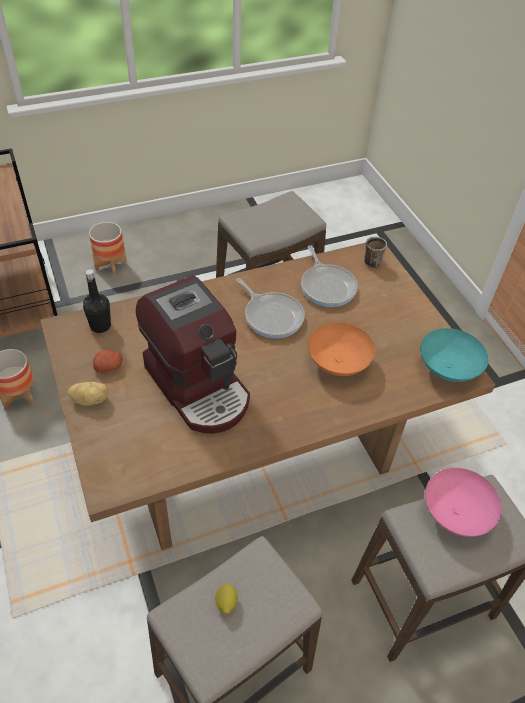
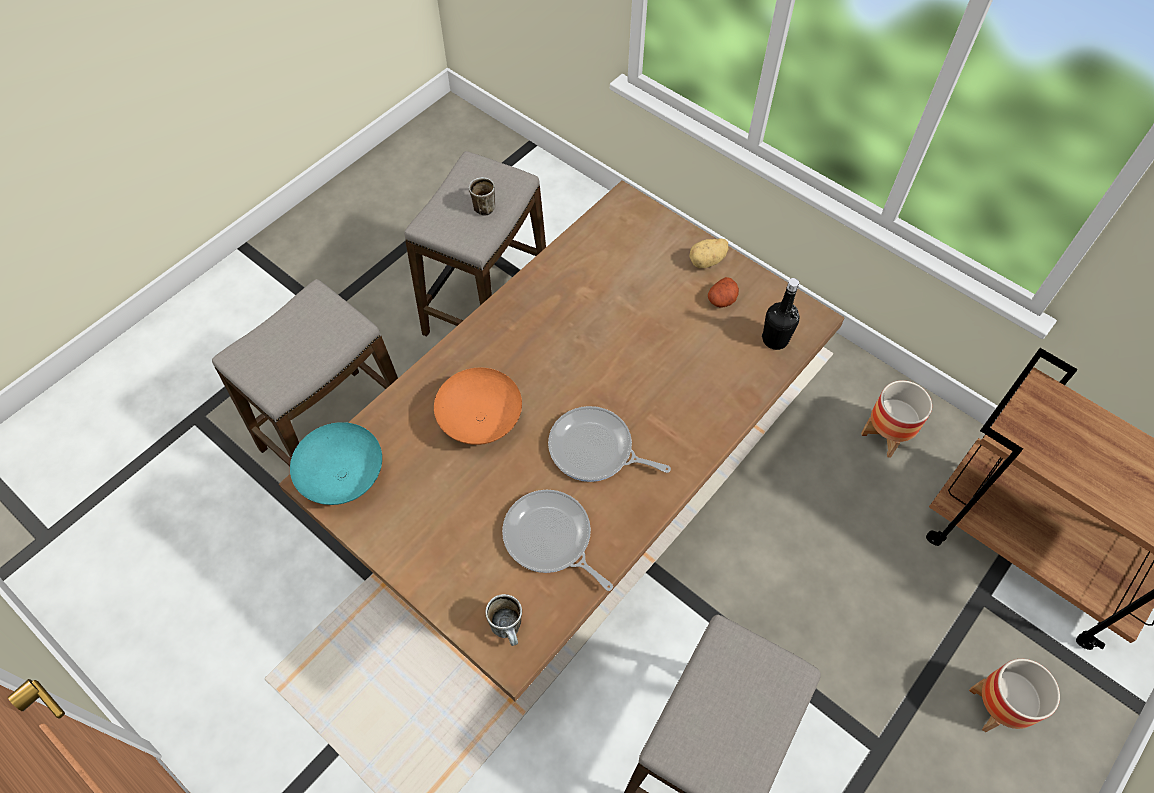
camera: 155 degrees right, 10 degrees up
coffee machine [136,275,250,434] -> none
lemon [215,583,237,615] -> mug [469,177,496,216]
pink bowl [425,468,502,537] -> none

